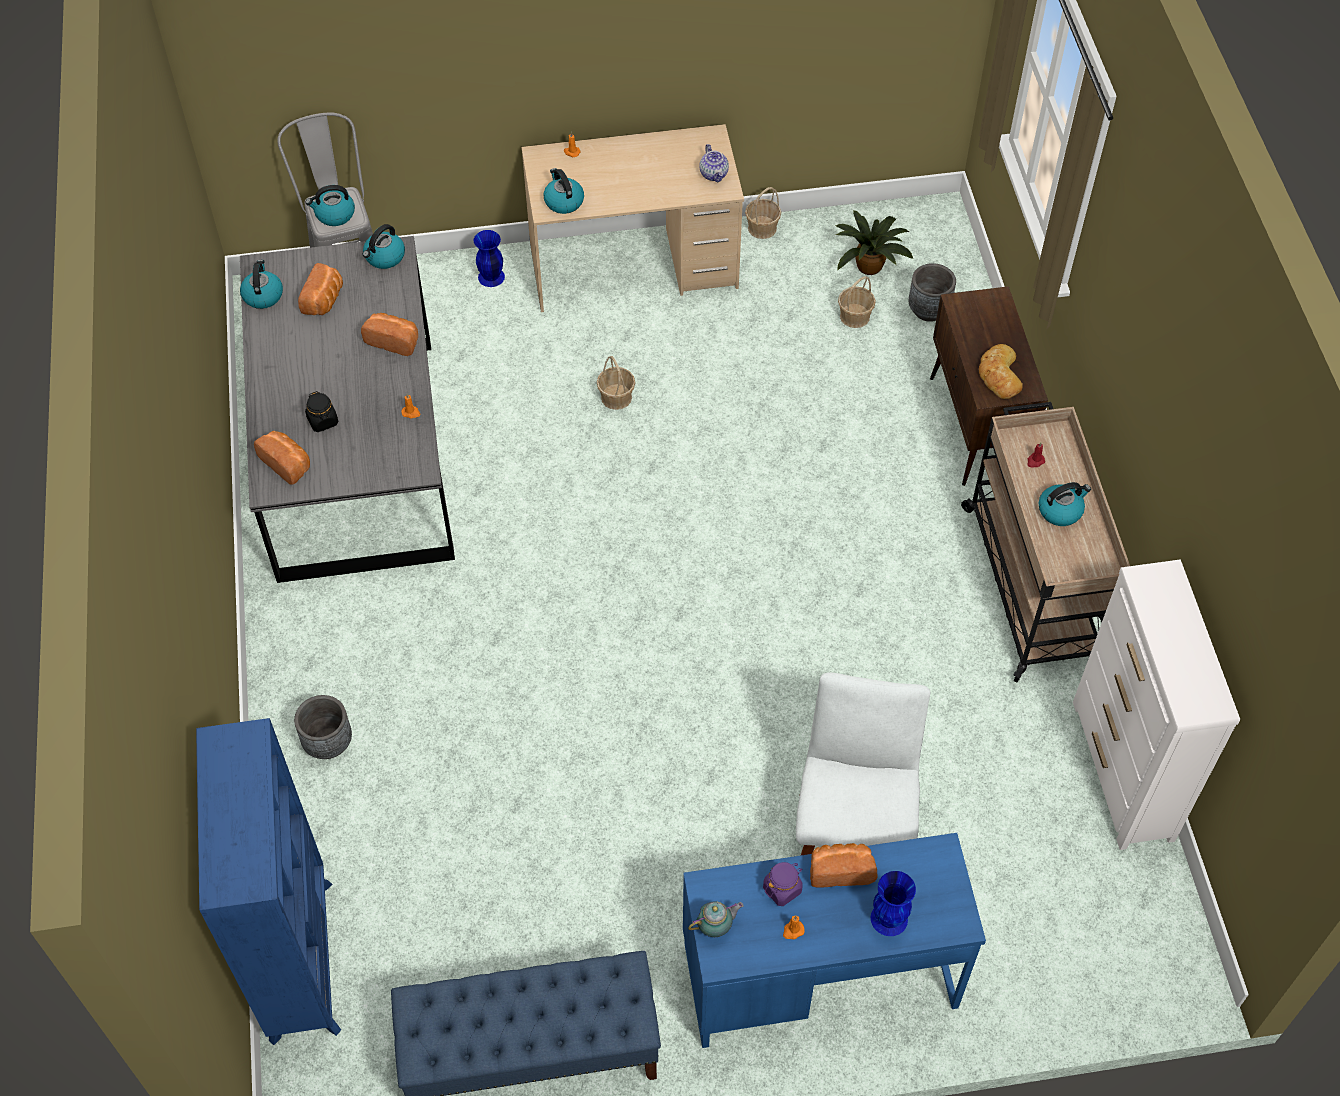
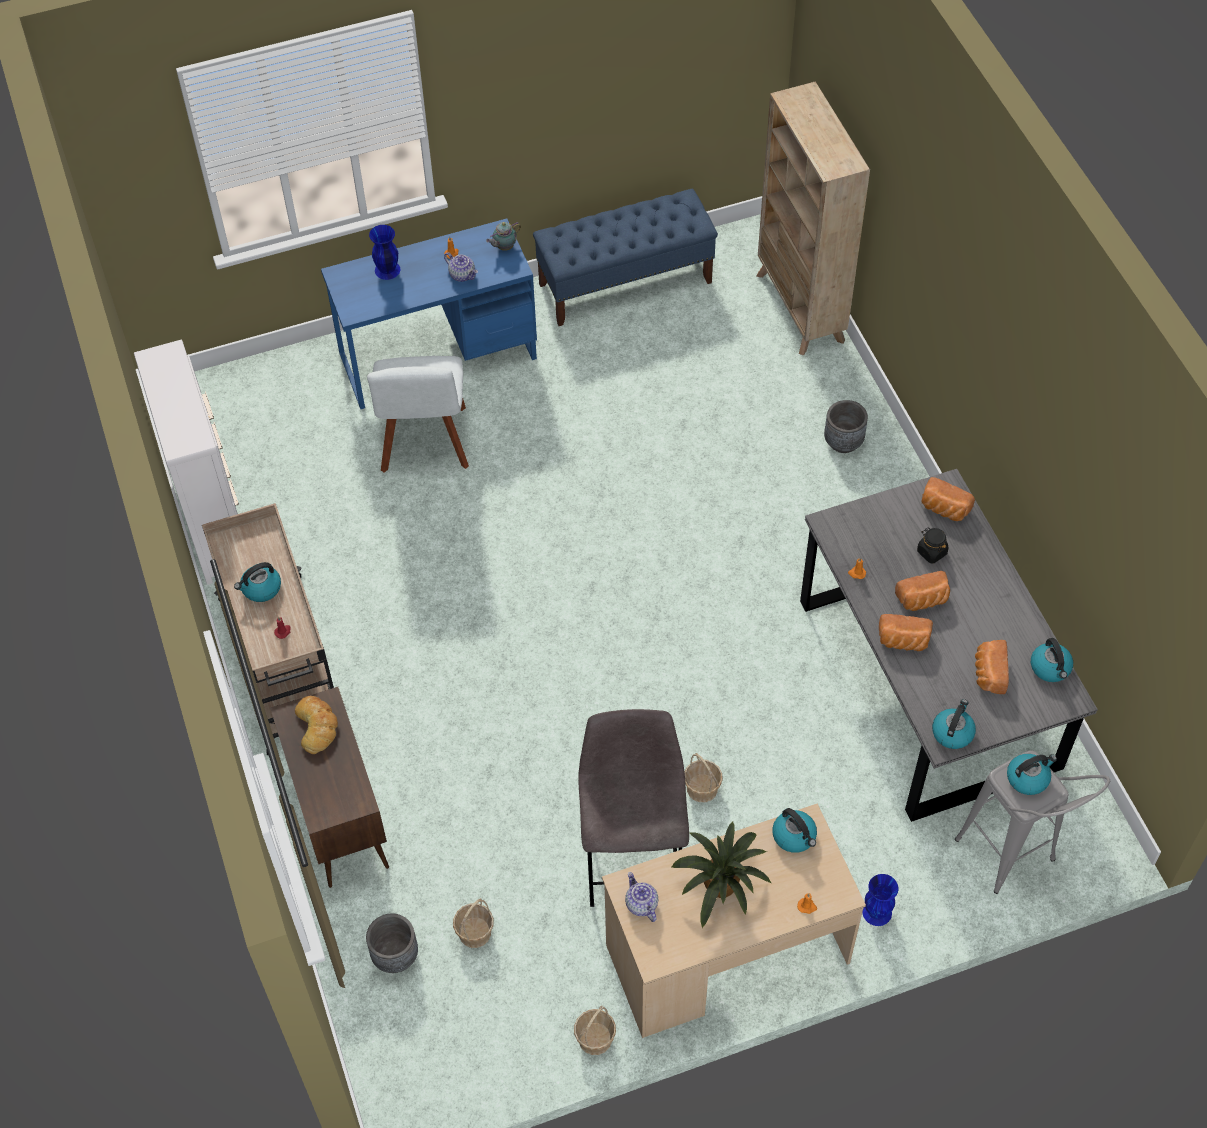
camera: 170 degrees right, 0 degrees up
blue bookcase [196,718,341,1045] -> beige bookcase [756,81,870,355]
purple jar [763,862,803,906] -> teapot [444,252,478,282]
bread [810,843,878,887] -> bread moved to [895,571,950,611]
potted plant [836,210,913,275] -> potted plant moved to [672,822,771,928]
none -> grey stool [578,709,689,907]

